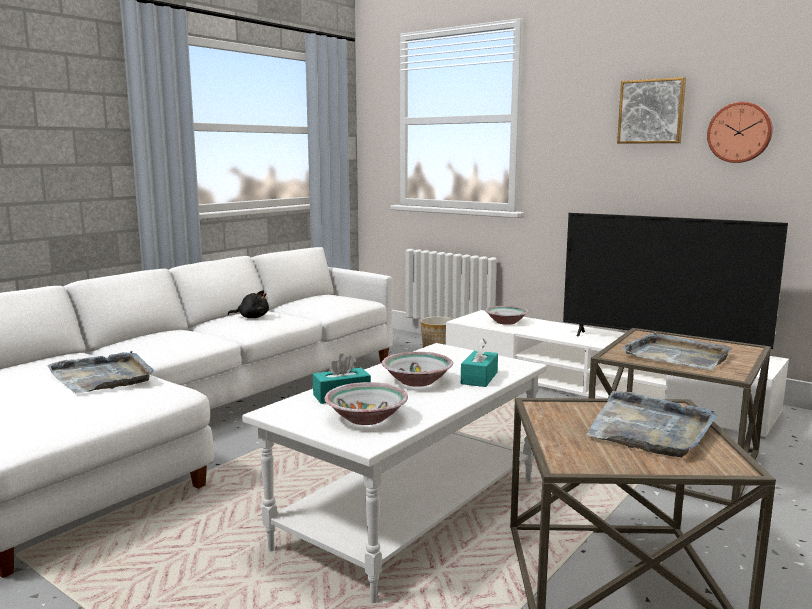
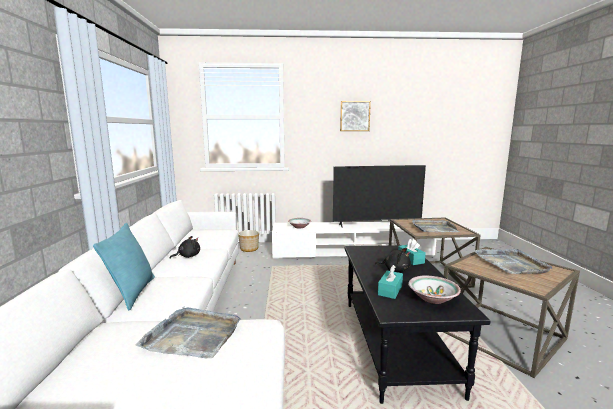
camera: 40 degrees left, 0 degrees up
white coffee table [242,343,547,603] -> black coffee table [344,245,491,404]
bowl [381,352,453,387] -> black plush toy [375,248,411,272]
wall clock [707,102,773,163] -> none
none -> turquoise pillow [93,223,155,310]

